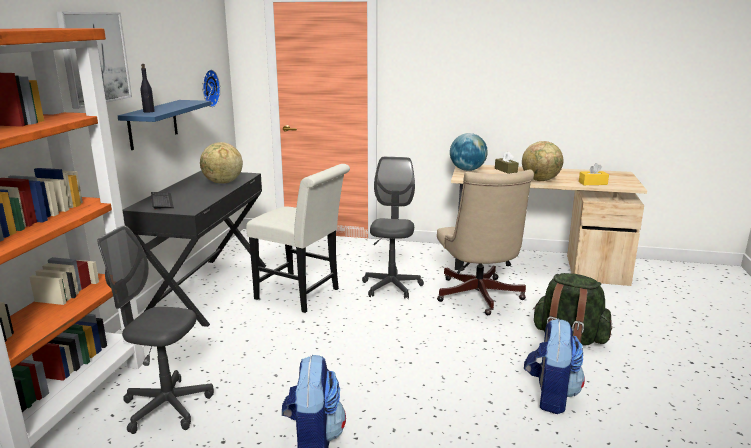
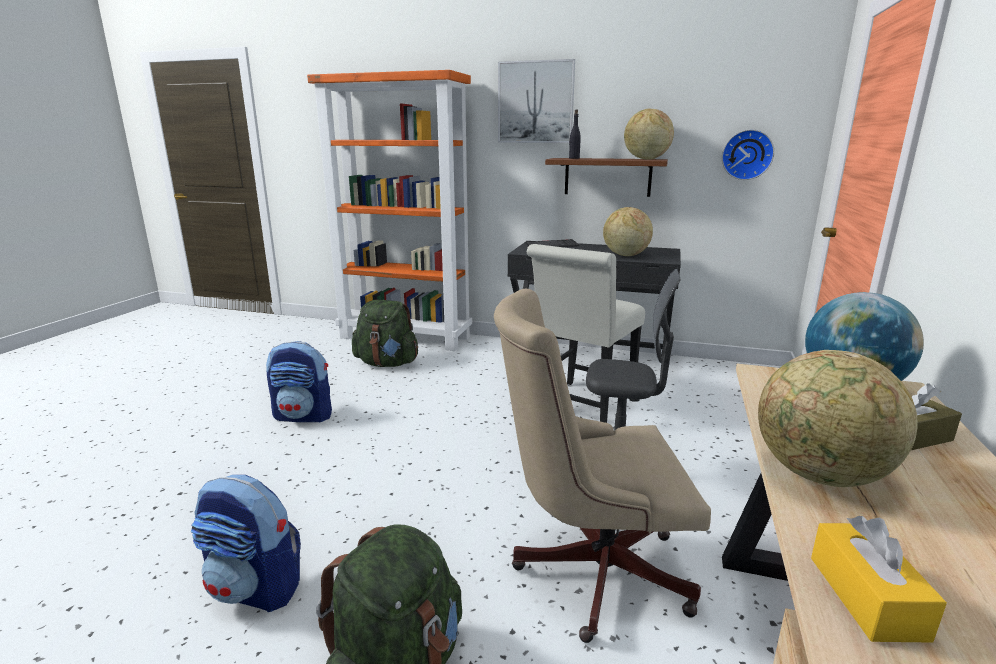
camera: 95 degrees right, 0 degrees up
grey office chair [97,225,214,434] -> green backpack [352,300,418,367]
blue shelf [118,100,211,150] -> brown shelf [545,158,668,197]
none -> globe [624,109,674,160]

